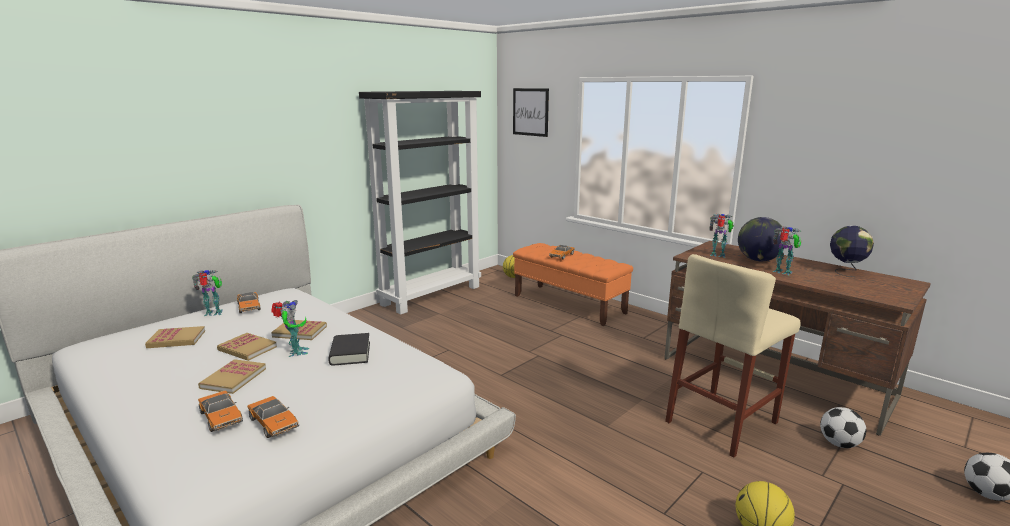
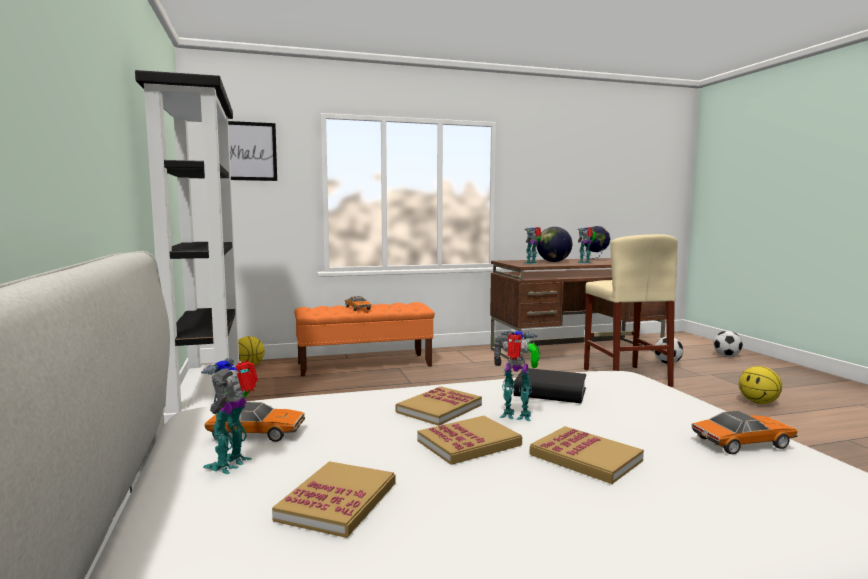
camera: 60 degrees left, 10 degrees down
toy car [198,391,243,432] -> none

